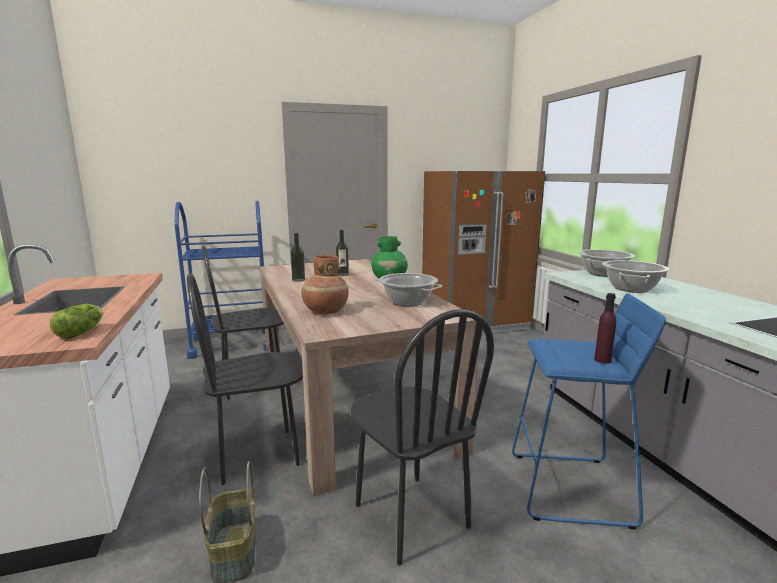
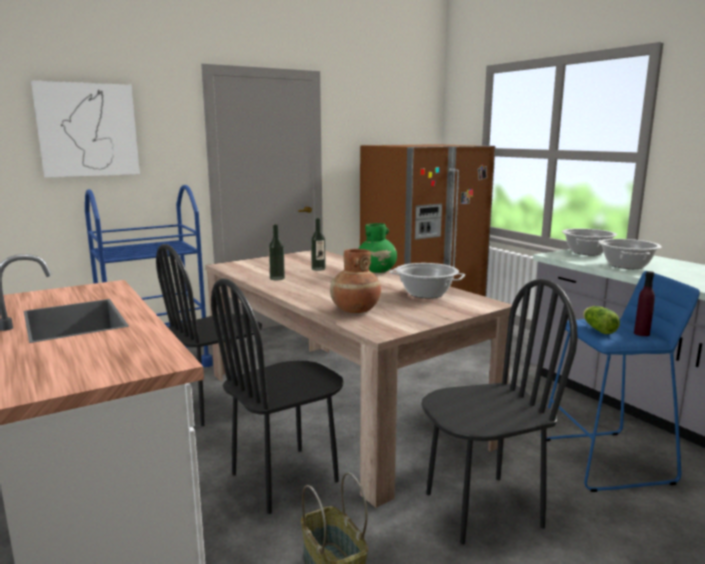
camera: 15 degrees left, 0 degrees up
lettuce [50,304,103,339] -> lettuce moved to [583,306,620,334]
black chair [350,309,494,566] -> black chair turned 60 degrees counterclockwise [421,279,578,544]
none -> picture [31,80,140,178]

